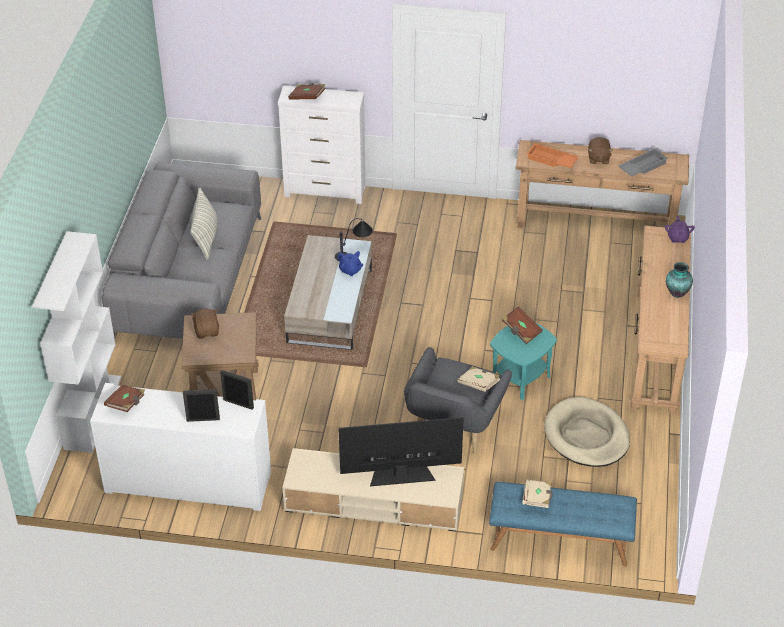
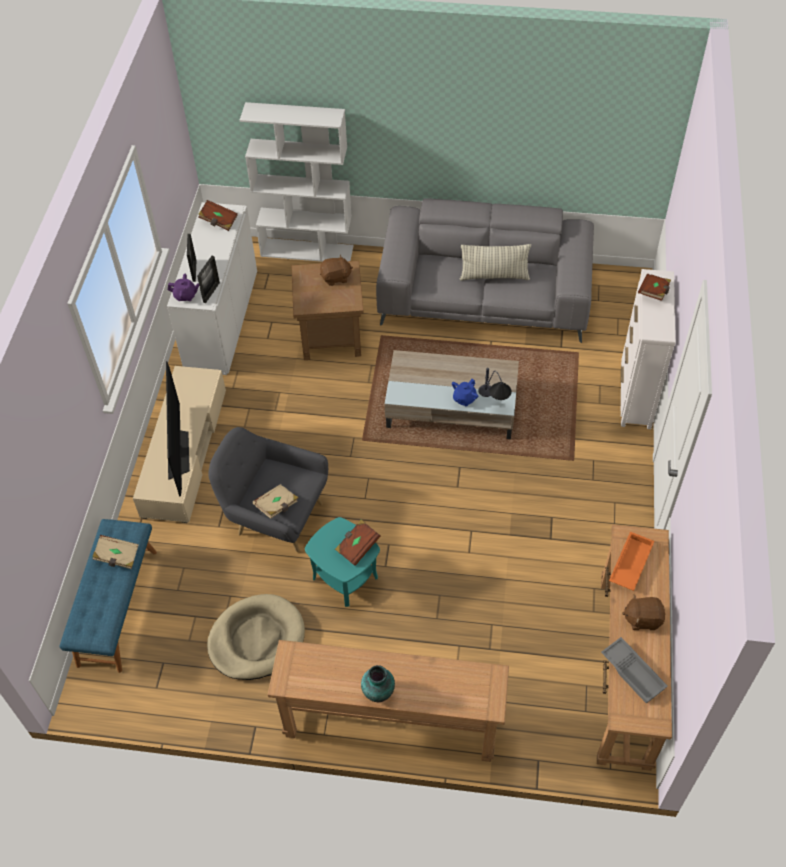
camera: 90 degrees right, 10 degrees up
purple teapot [665,216,695,243] -> purple teapot moved to [168,274,199,301]

